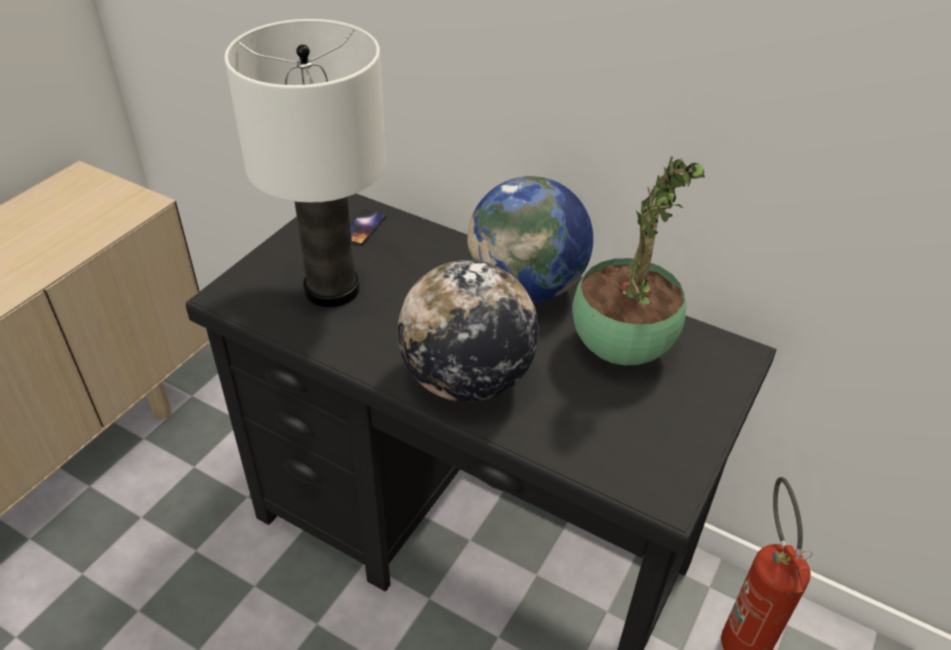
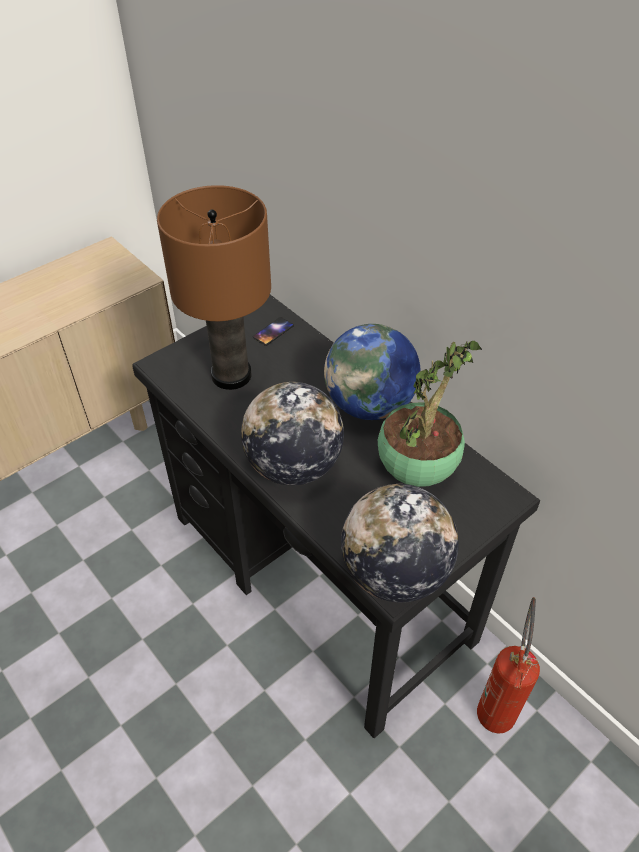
camera: 20 degrees right, 5 degrees up
white table lamp [224,19,386,307] -> brown table lamp [157,185,271,390]
none -> globe [341,484,459,603]

